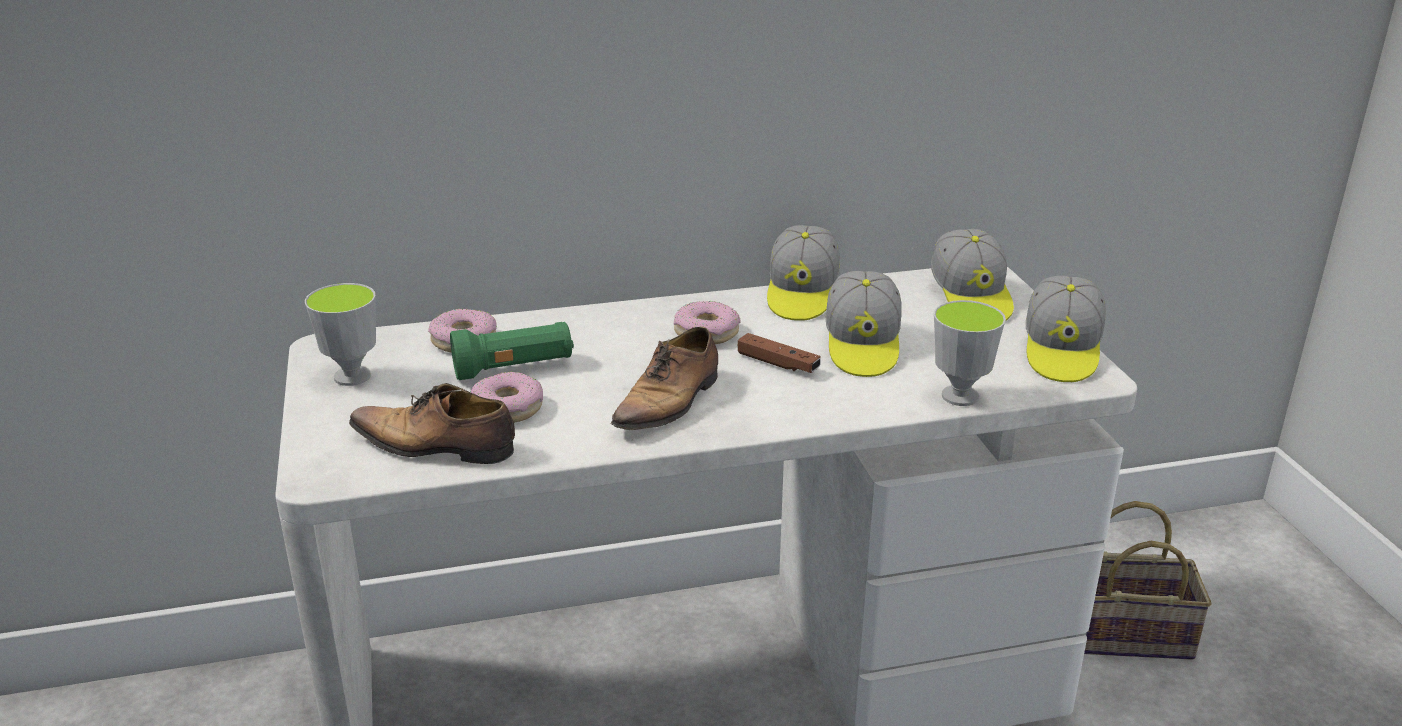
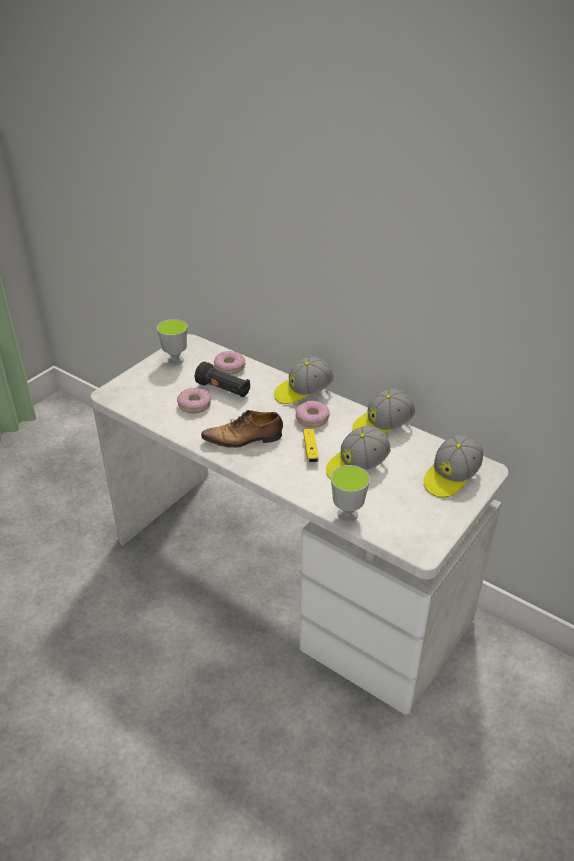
camera: 50 degrees right, 10 degrees up
shoe [349,383,515,464] -> none
green flashlight [450,322,574,380] -> black flashlight [195,362,250,397]
brown game controller [738,333,821,373] -> yellow game controller [303,429,319,463]
cap [1026,276,1106,382] -> cap moved to [274,357,334,404]
basket [1084,501,1212,660] -> none

